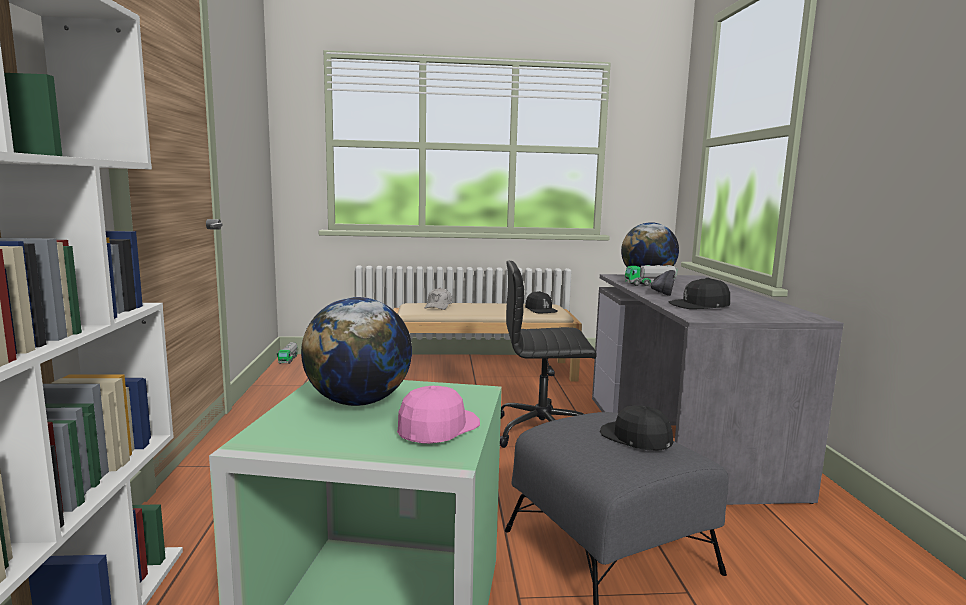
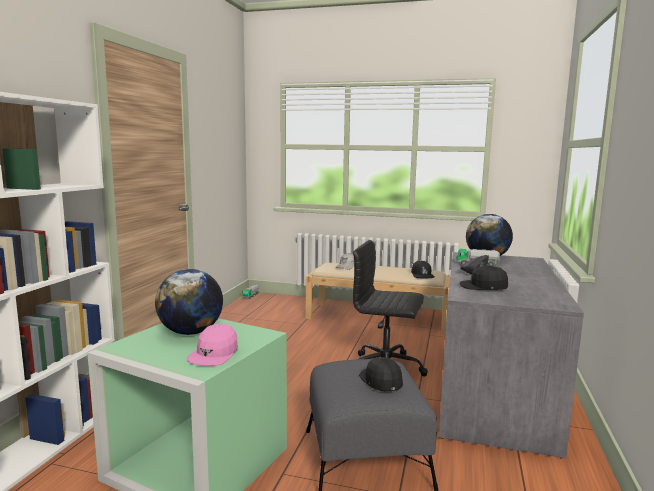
camera: 20 degrees right, 0 degrees up
pink cap [397,386,480,444] -> pink cap turned 150 degrees clockwise [187,324,238,366]

